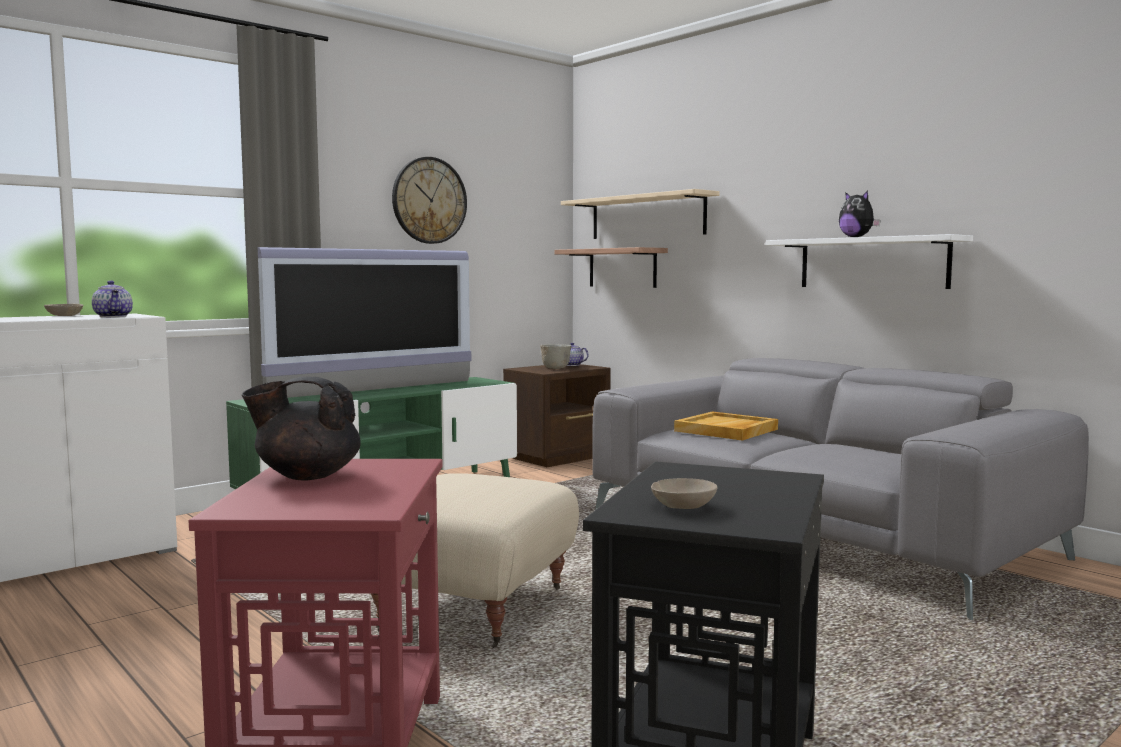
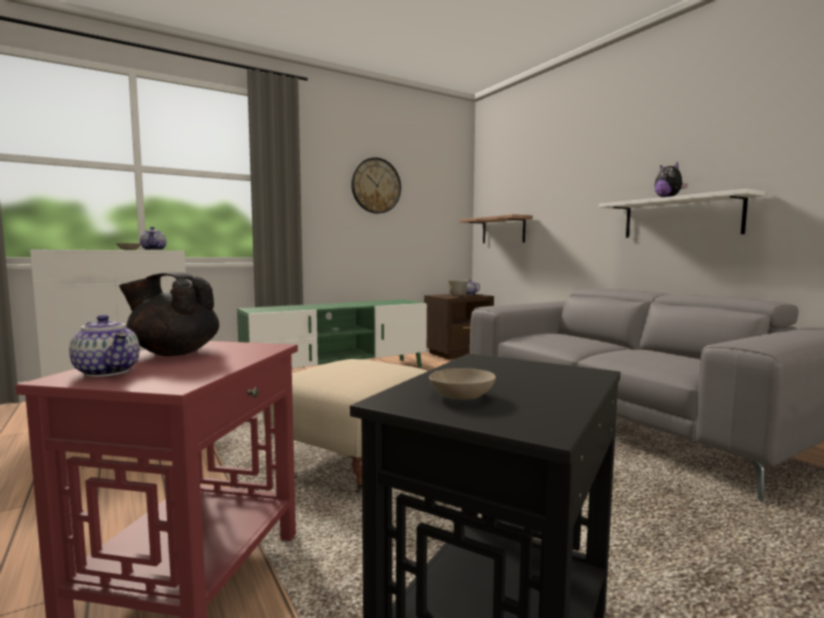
camera: 10 degrees right, 0 degrees up
television [258,247,471,398] -> none
beige shelf [561,189,720,239] -> none
beige tray [674,411,778,440] -> none
none -> teapot [69,315,140,377]

